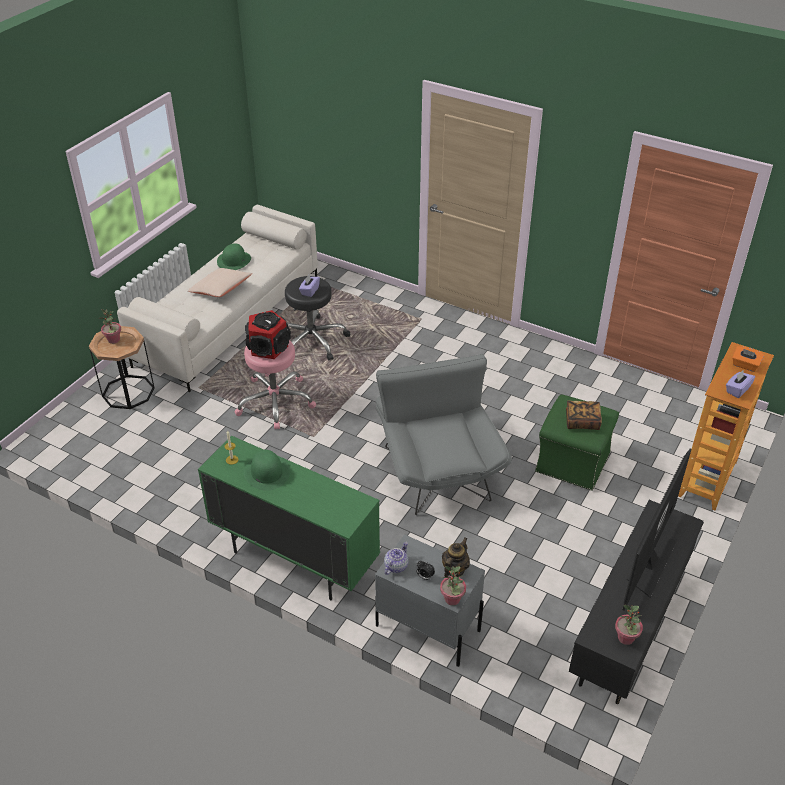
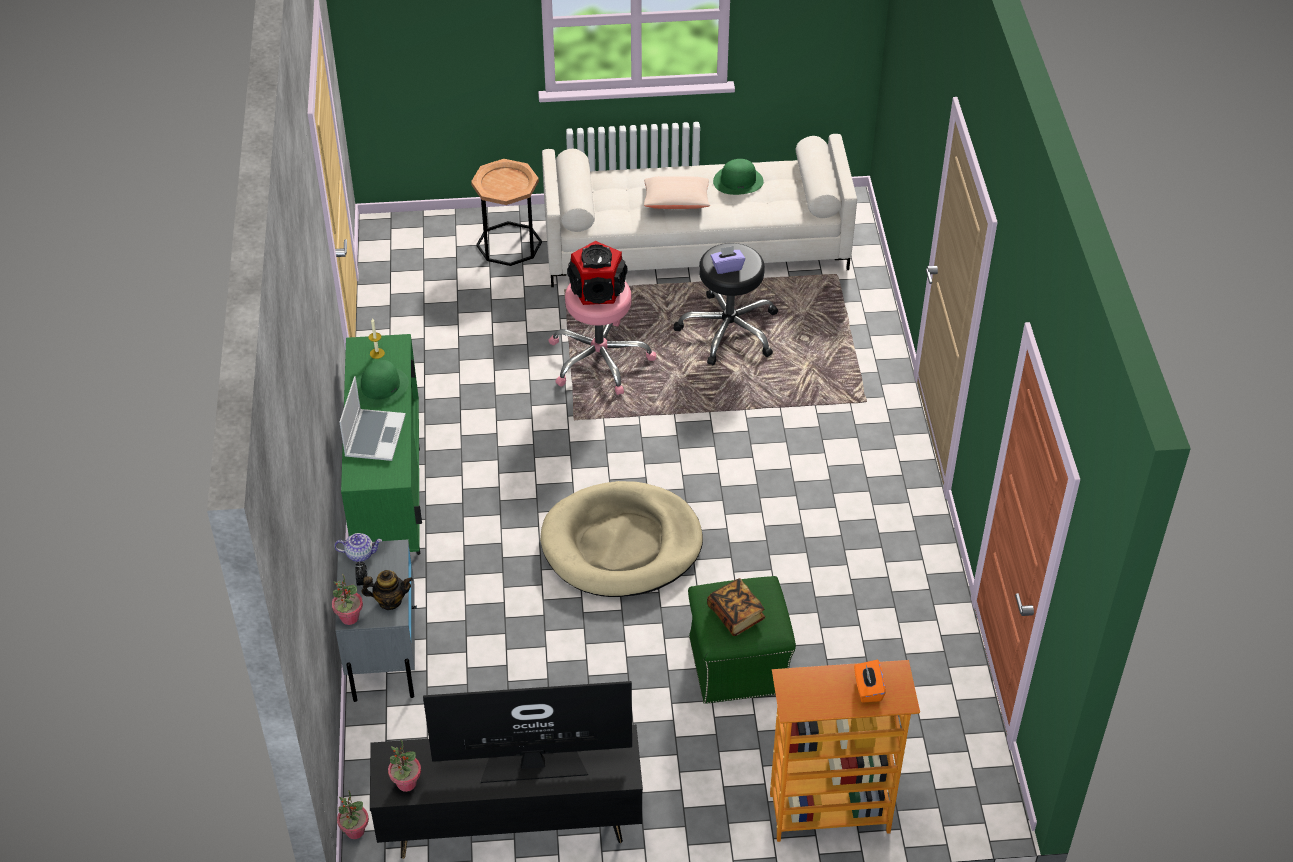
camera: 55 degrees right, 5 degrees up
potted plant [98,309,121,344] -> potted plant moved to [337,790,369,839]
grey armchair [376,354,512,515] -> beige dog bed [540,481,703,597]
purple tissue box [726,370,755,398] -> none
none -> laptop [339,376,406,461]

